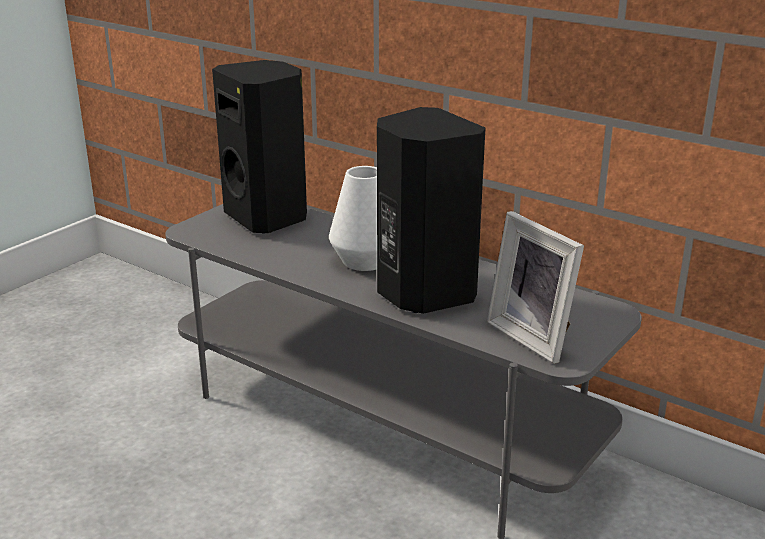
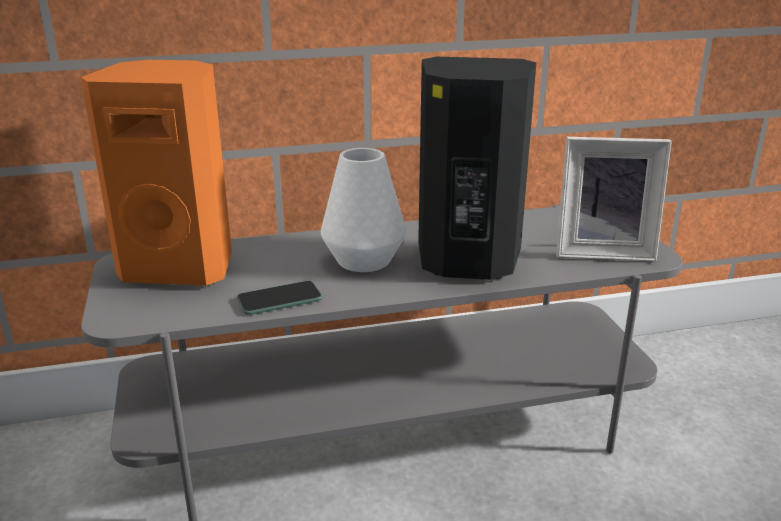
camera: 50 degrees left, 0 degrees up
black speaker [212,60,307,234] -> orange speaker [81,60,232,286]
none -> phone [237,281,322,315]

